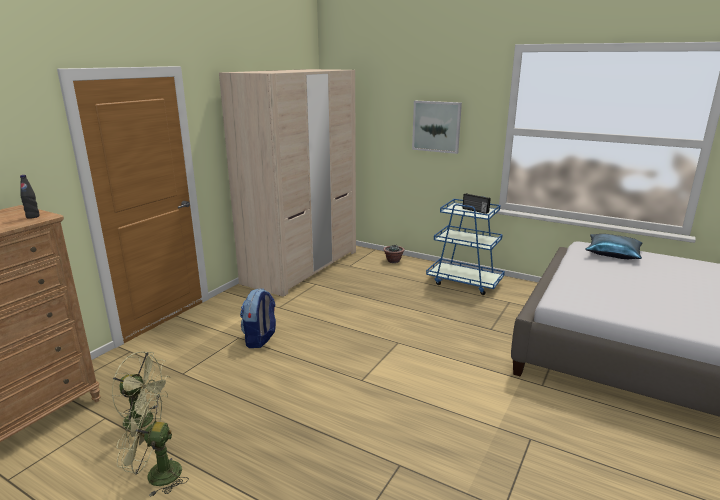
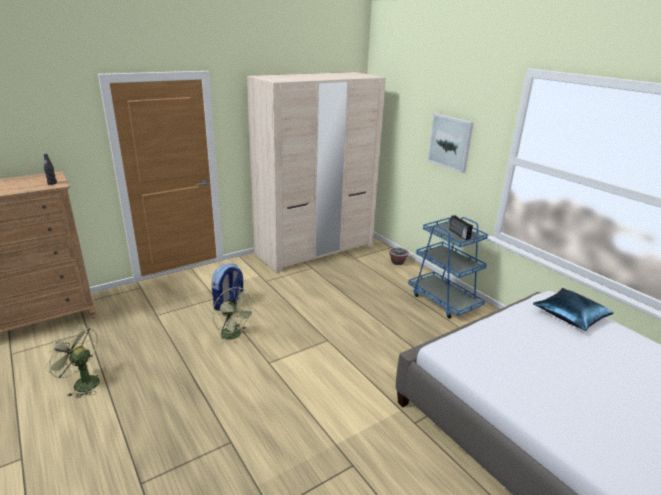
camera: 25 degrees right, 5 degrees up
green fan [112,351,170,439] -> green fan moved to [212,287,256,345]

